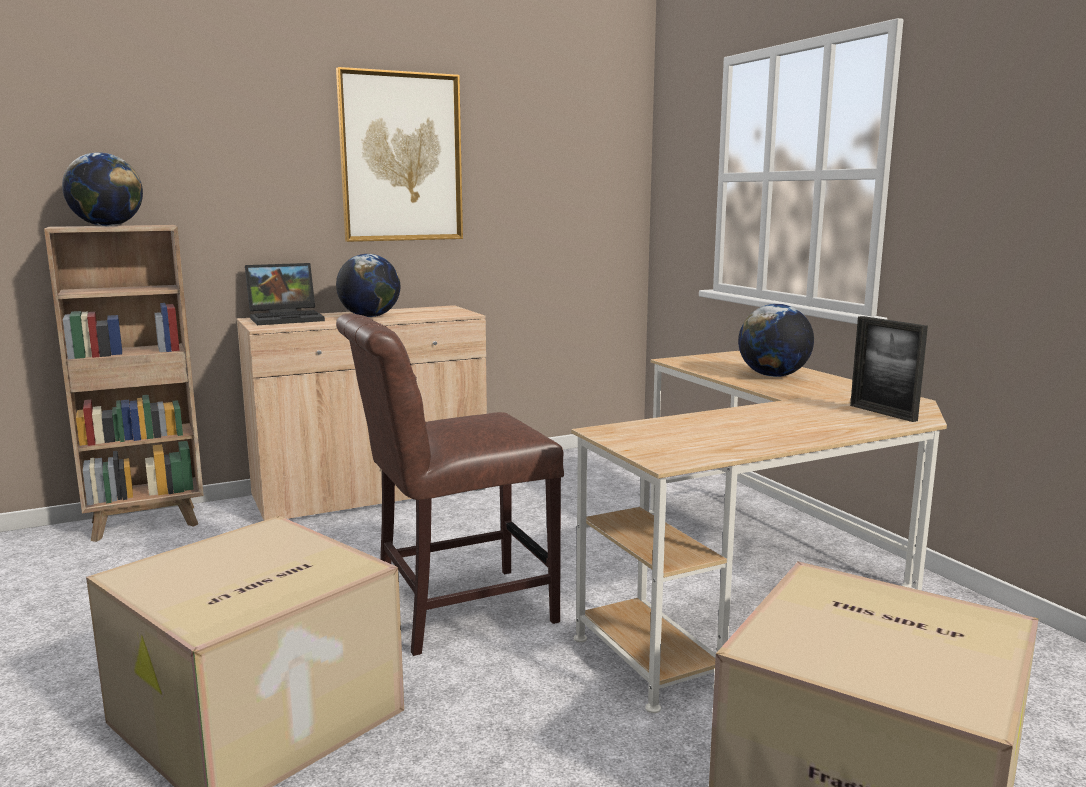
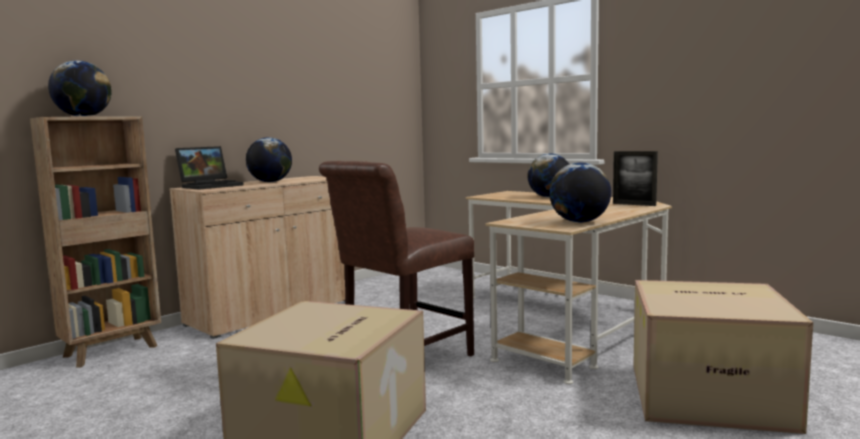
camera: 20 degrees left, 5 degrees down
picture [336,67,463,242] -> none
none -> globe [549,162,611,223]

